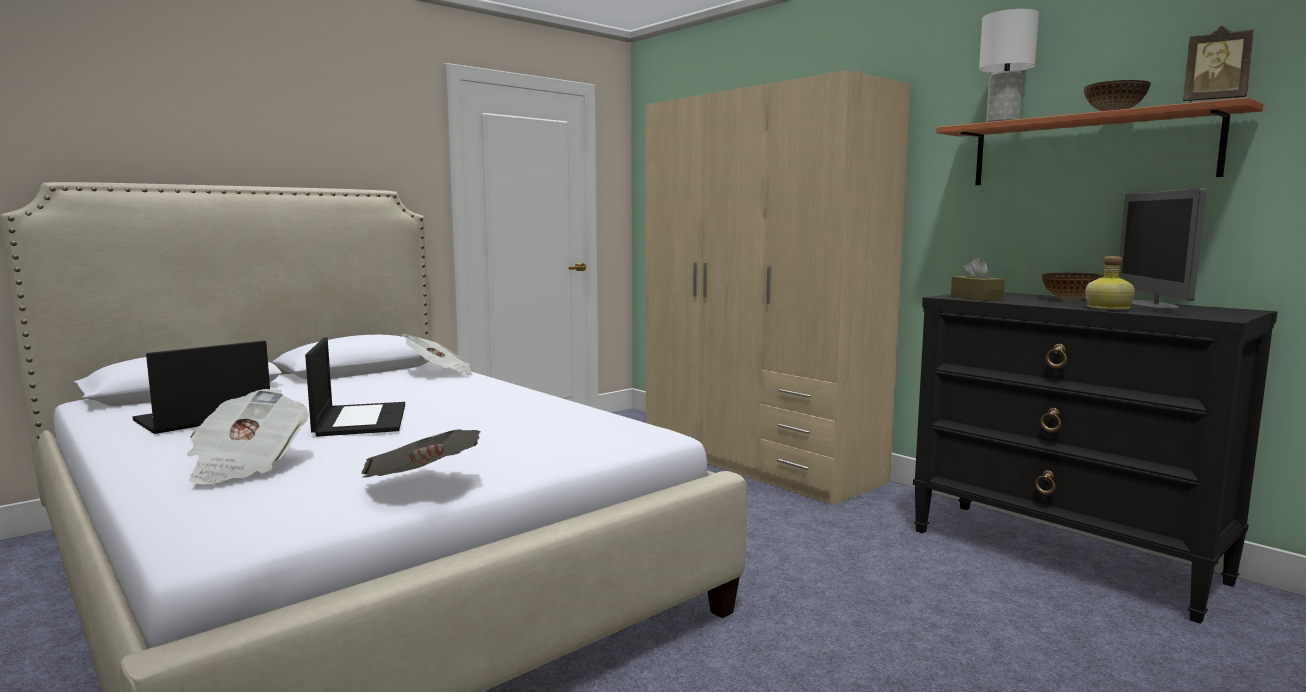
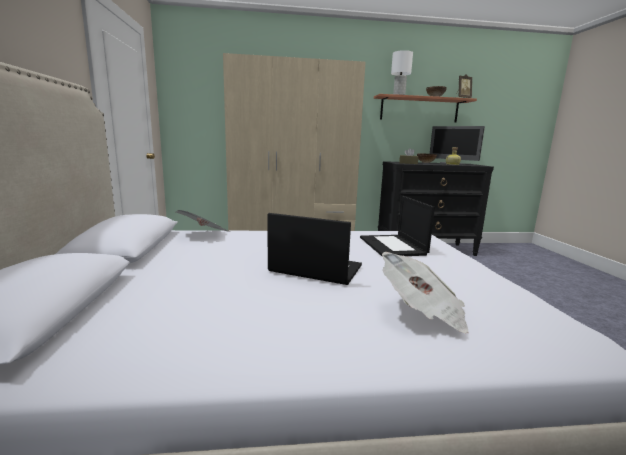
camera: 55 degrees left, 5 degrees up
laptop [132,341,270,434] -> laptop moved to [360,196,435,257]
newspaper [362,429,480,477] -> none

